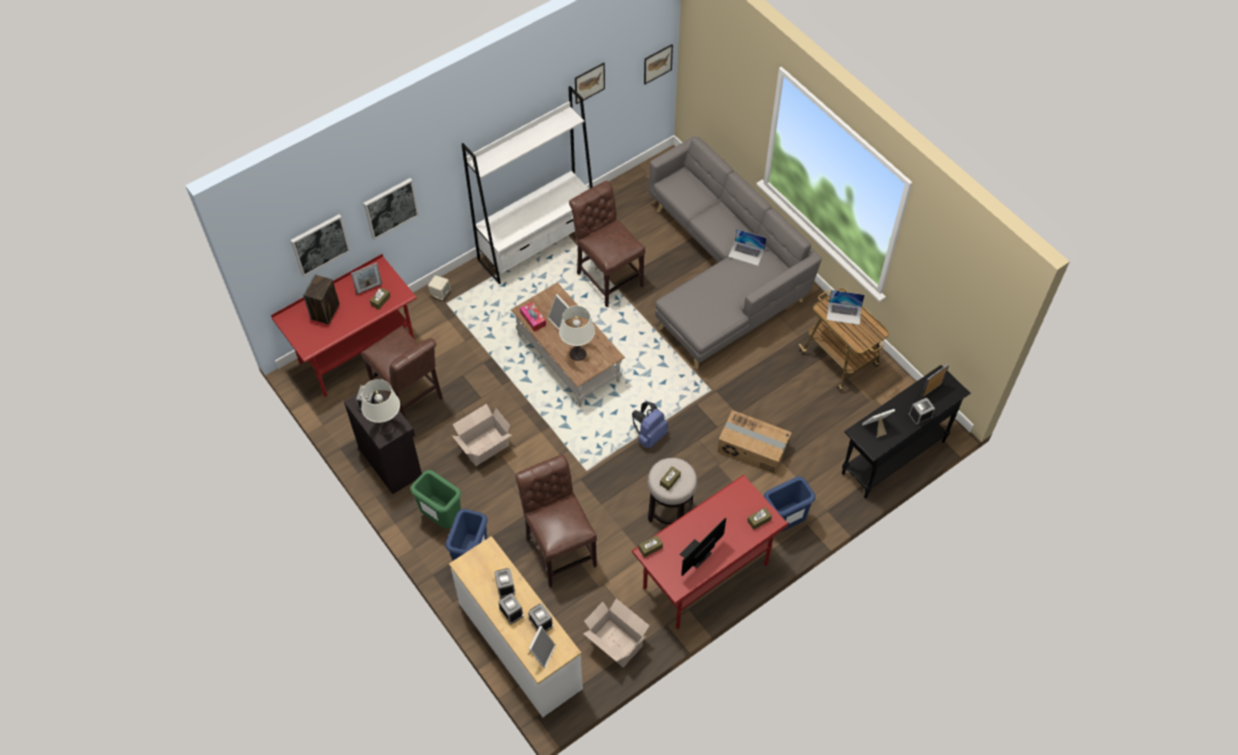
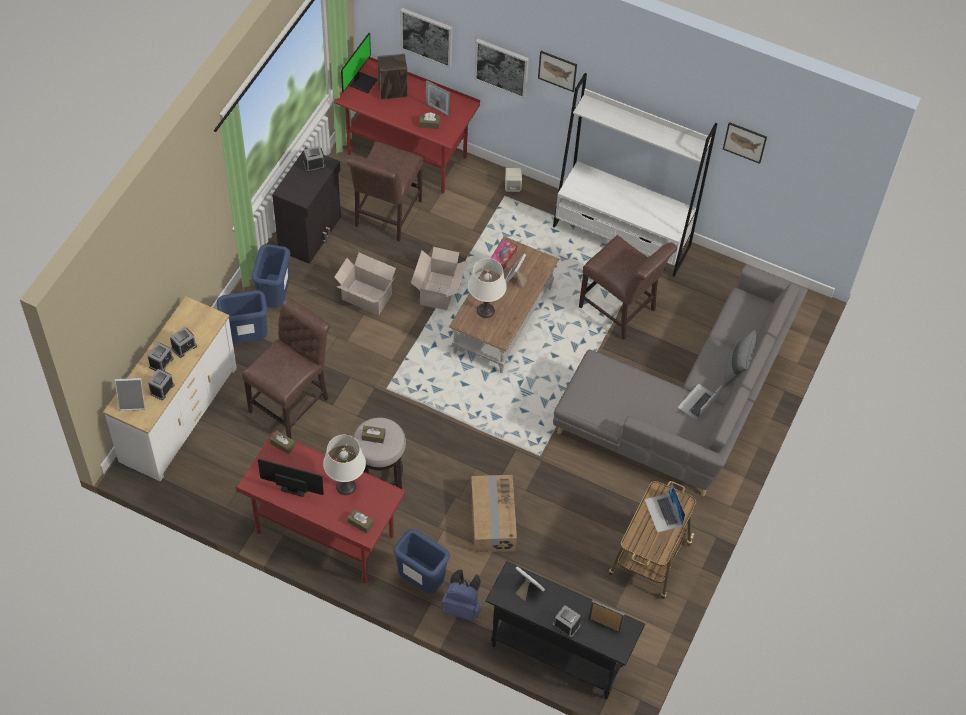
camera: 60 degrees right, 0 degrees up
white table lamp [361,379,400,436] -> white table lamp moved to [323,435,366,495]
green trash can [410,470,461,529] -> blue trash can [252,244,290,308]
brown chair [569,181,645,307] -> brown chair turned 105 degrees clockwise [579,235,677,340]
cardboard box [583,599,650,667] -> cardboard box moved to [411,247,467,310]
blue backpack [632,401,668,448] -> blue backpack moved to [441,570,481,621]
picture [644,44,673,84] -> picture moved to [538,51,577,92]
laptop [728,229,766,266] -> laptop turned 45 degrees clockwise [677,384,722,421]
none -> monitor [341,33,378,93]
none -> grey pillow [723,330,756,387]

